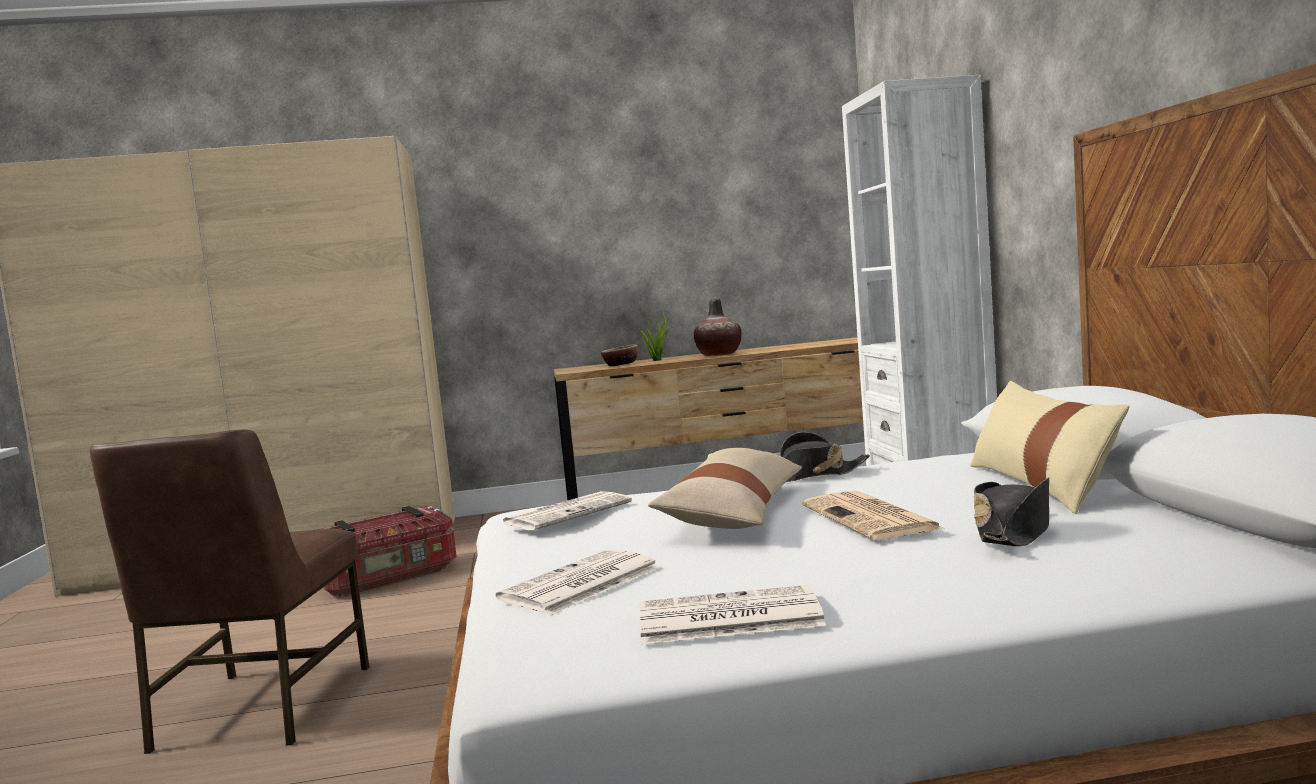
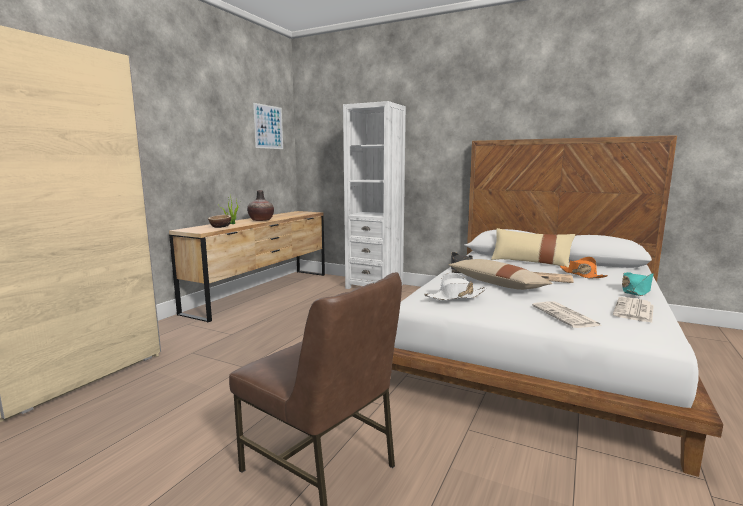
camera: 55 degrees left, 5 degrees up
storage box [316,506,457,597] -> none
newspaper [503,491,632,530] -> white hat [424,273,487,300]
black hat [974,477,1049,546] -> orange hat [560,257,608,279]
none -> picture [253,103,283,149]
none -> turquoise hat [622,272,654,296]

